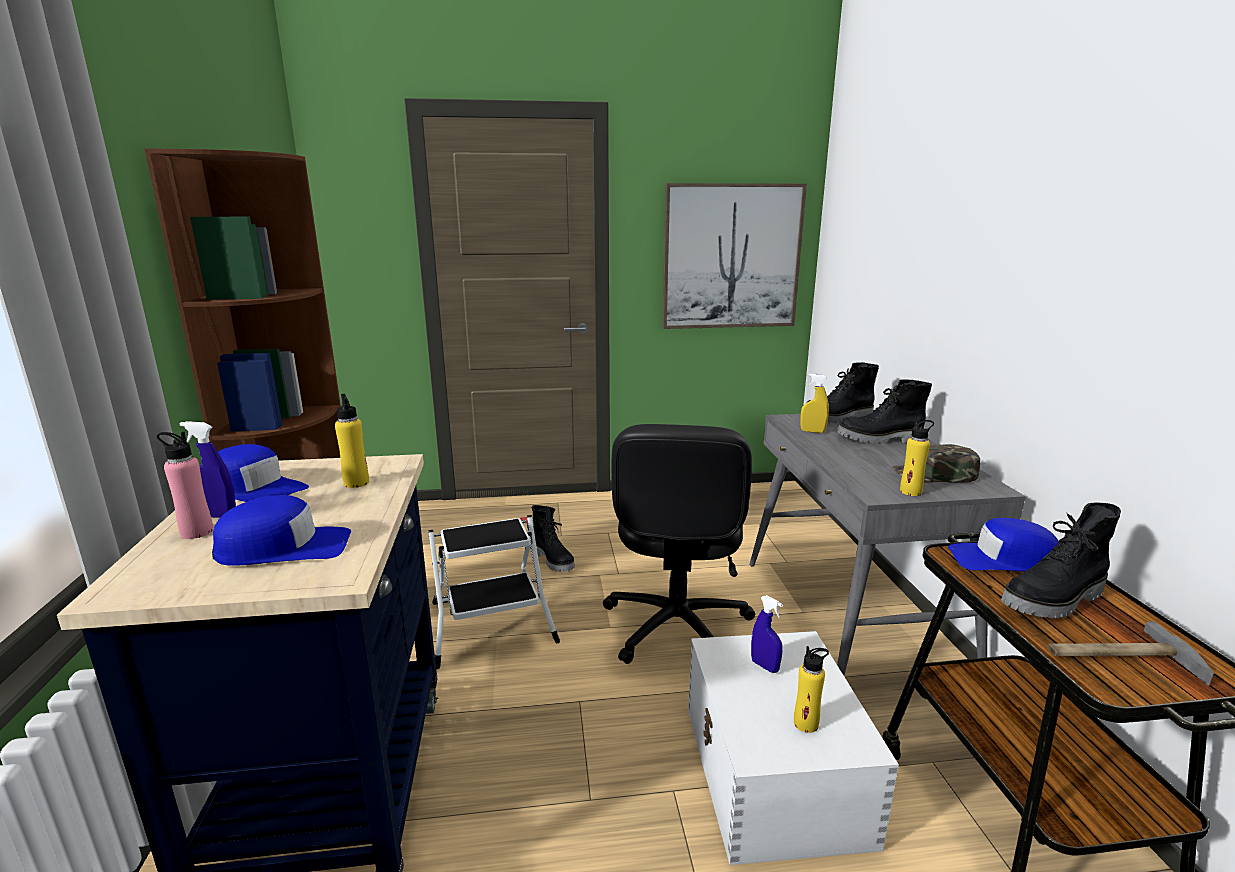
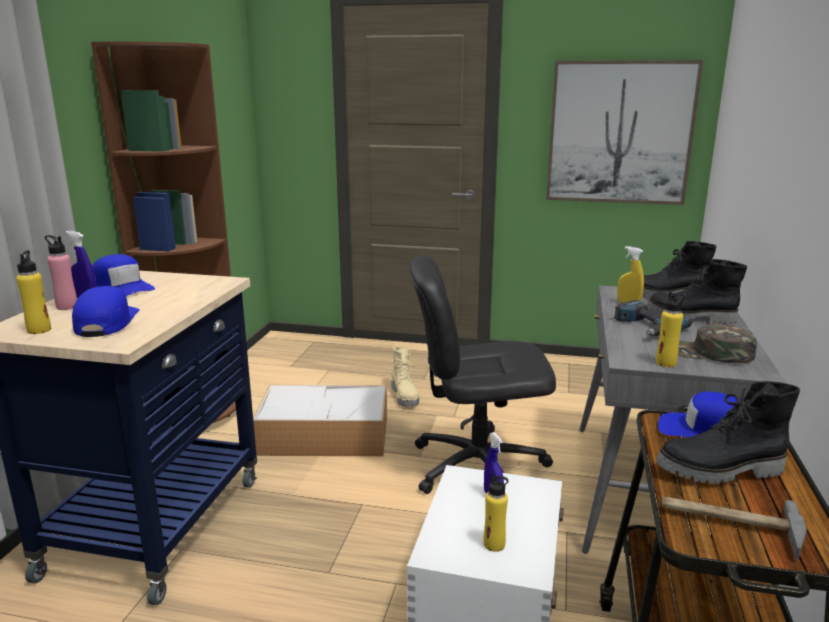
camera: 20 degrees right, 0 degrees up
blue cap [212,495,351,566] -> blue cap turned 105 degrees counterclockwise [72,286,140,337]
yellow bottle [335,394,369,488] -> yellow bottle moved to [16,250,51,334]
step ladder [429,515,560,669] -> storage box [253,385,387,456]
black boot [531,505,575,572] -> beige boot [391,347,419,407]
black office chair [603,424,755,664] -> black office chair turned 60 degrees clockwise [409,256,556,494]
none -> power drill [614,300,692,336]

